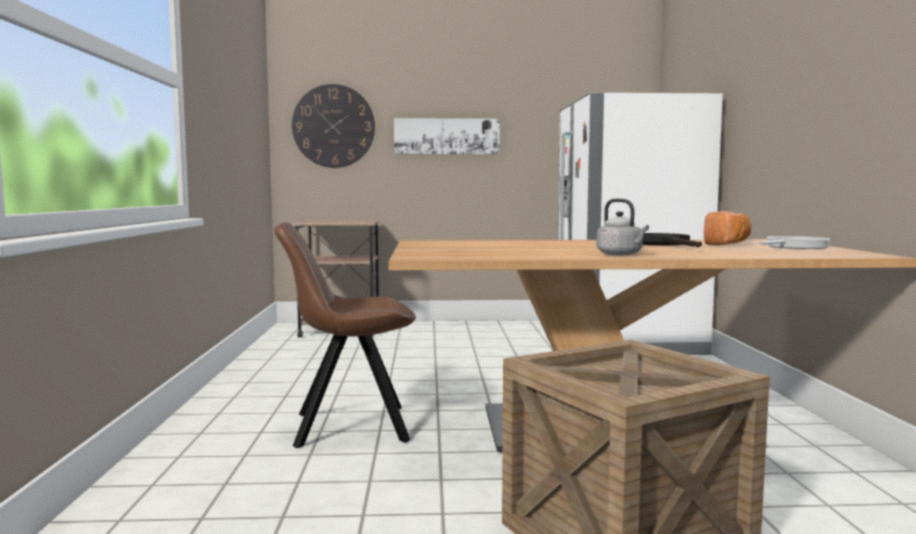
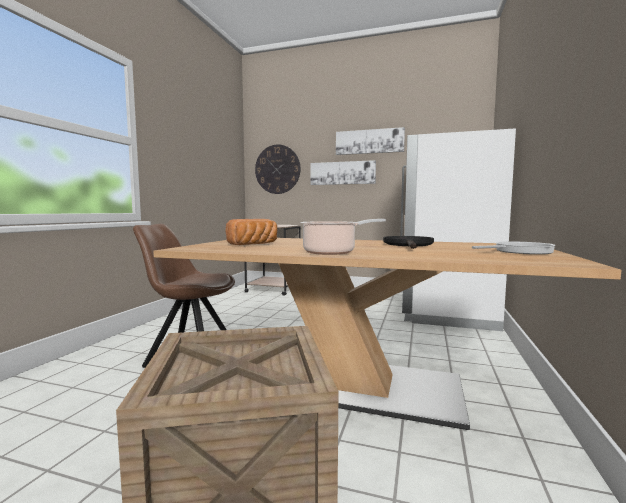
camera: 20 degrees right, 0 degrees up
grey kettle [596,199,649,255] -> cooking pot [301,219,386,255]
bread [704,211,751,245] -> bread moved to [226,219,277,245]
none -> picture [336,127,405,155]

